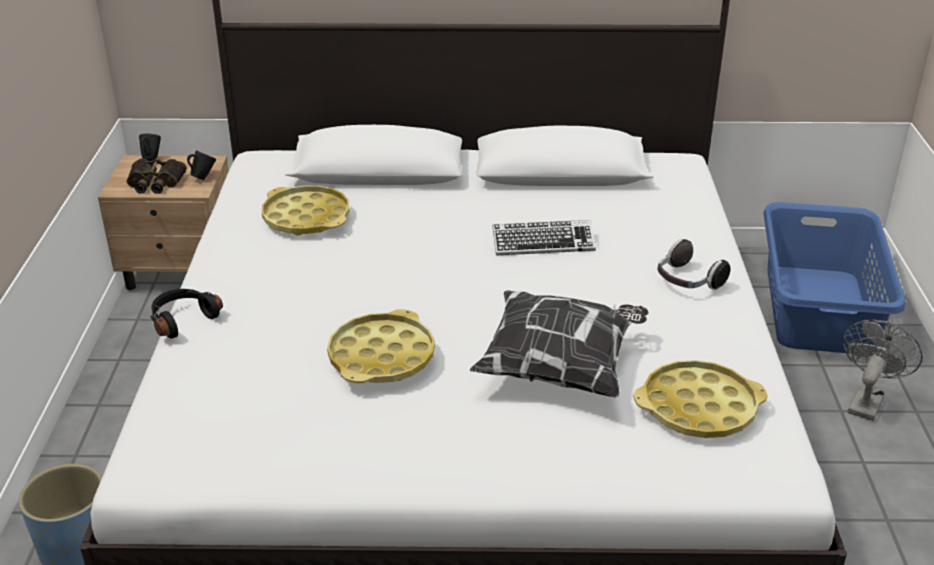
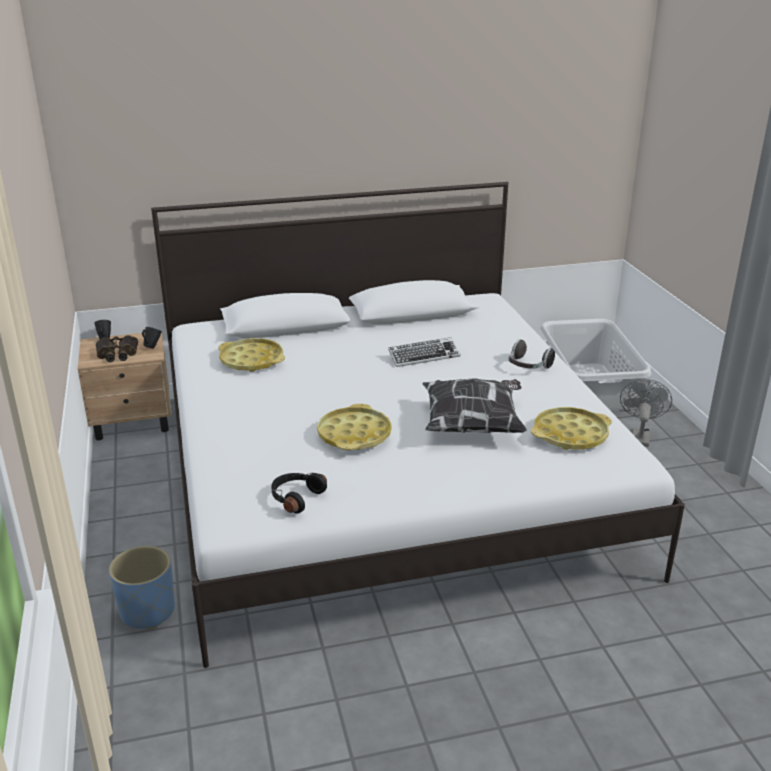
camera: 15 degrees left, 5 degrees down
black headphones [150,289,223,339] -> black headphones moved to [271,472,327,514]
blue laundry basket [763,202,905,354] -> grey laundry basket [540,319,651,411]

